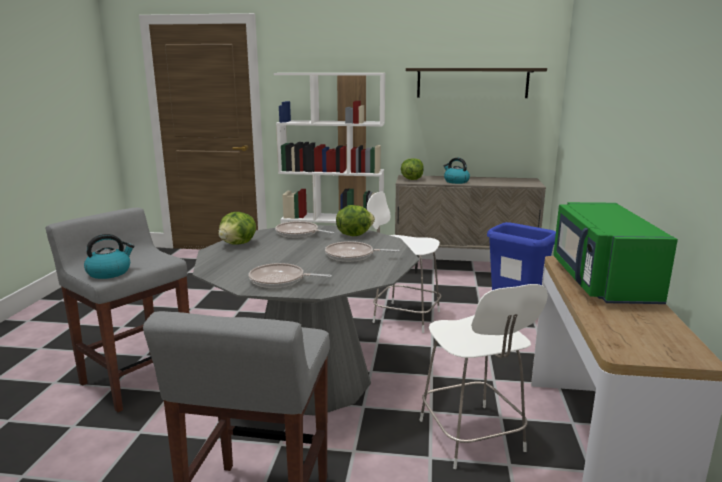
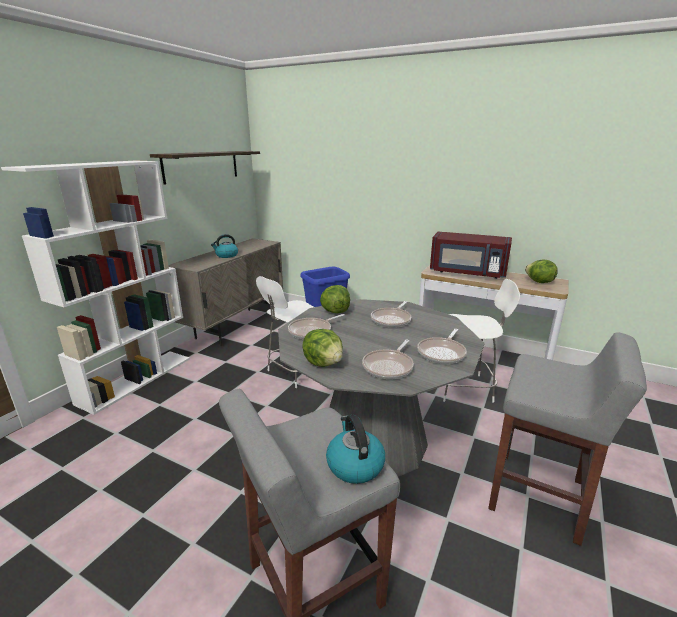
camera: 70 degrees left, 5 degrees up
lettuce [401,158,424,180] -> lettuce moved to [525,260,558,283]
green microwave [554,202,678,304] -> red microwave [430,231,512,279]
none -> frying pan [362,340,414,379]

